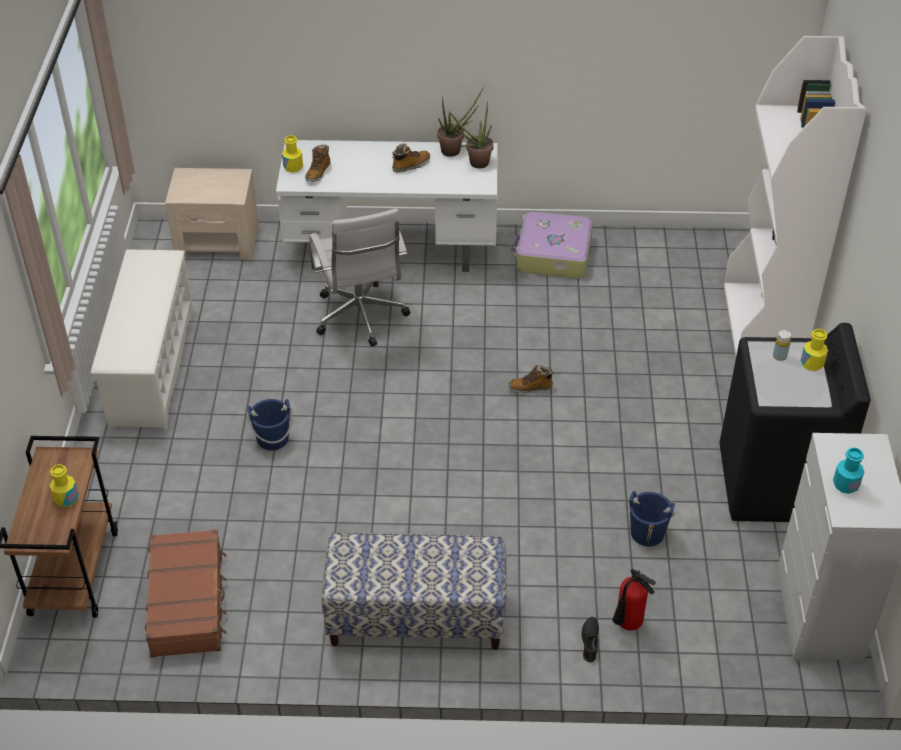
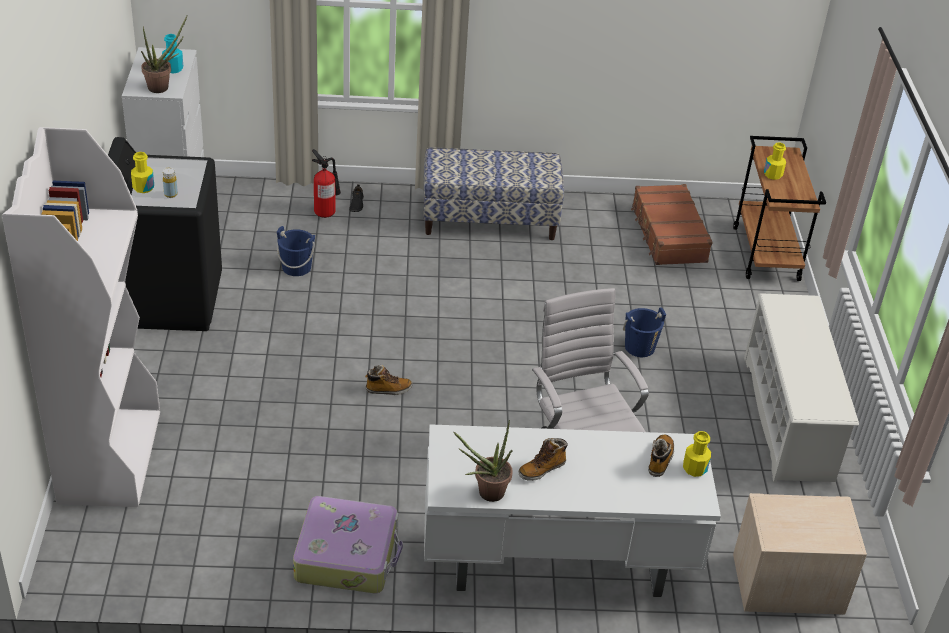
camera: 175 degrees right, 5 degrees down
potted plant [449,100,494,168] -> potted plant moved to [141,15,188,93]

